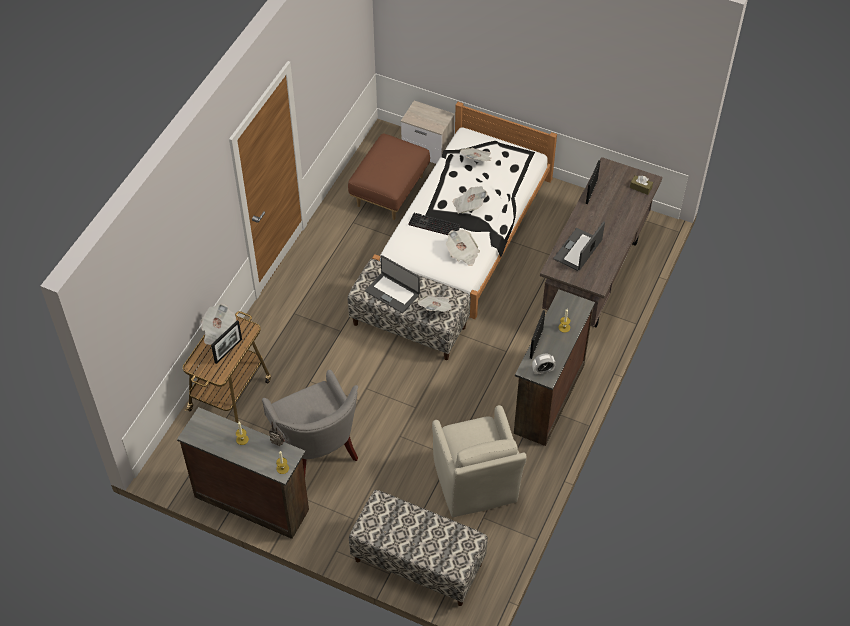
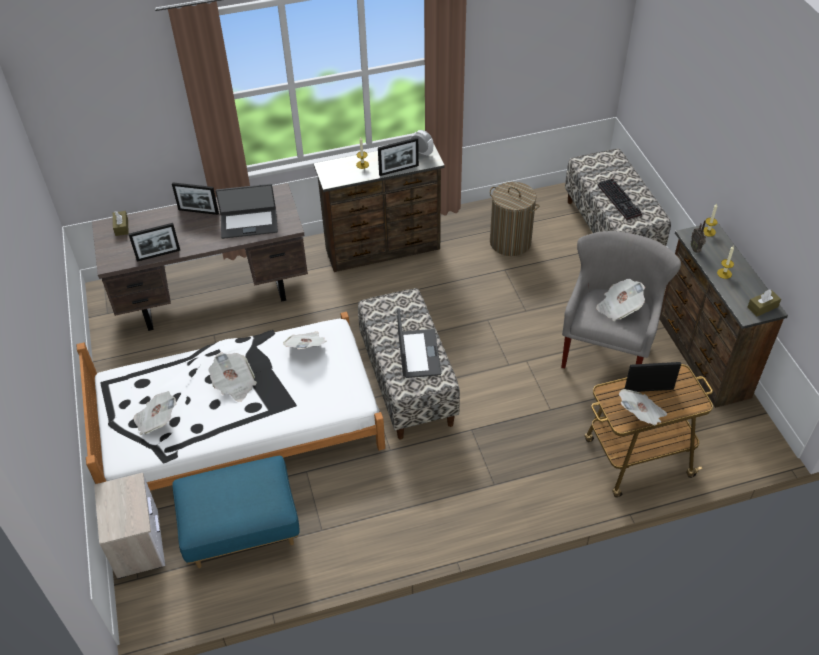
camera: 130 degrees left, 5 degrees down
brown ottoman [348,133,430,220] -> blue ottoman [172,456,300,568]
keyboard [408,213,461,235] -> keyboard moved to [598,178,642,220]
newspaper [418,295,452,312] -> newspaper moved to [596,279,645,321]
beige armchair [432,405,527,517] -> laundry basket [490,182,540,256]
none -> picture frame [172,182,219,215]
none -> brown tissue box [747,290,781,316]

